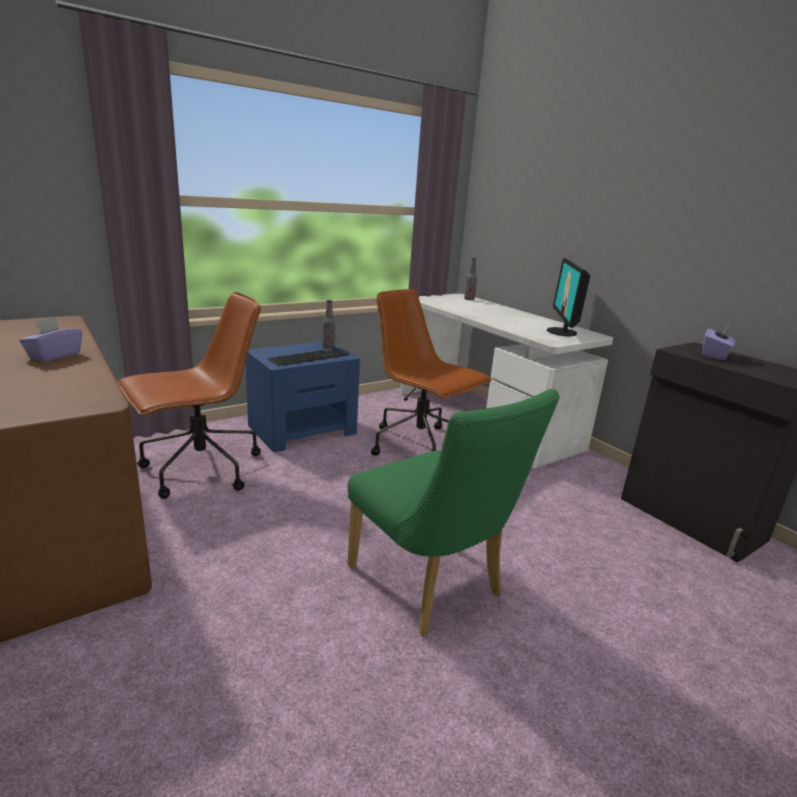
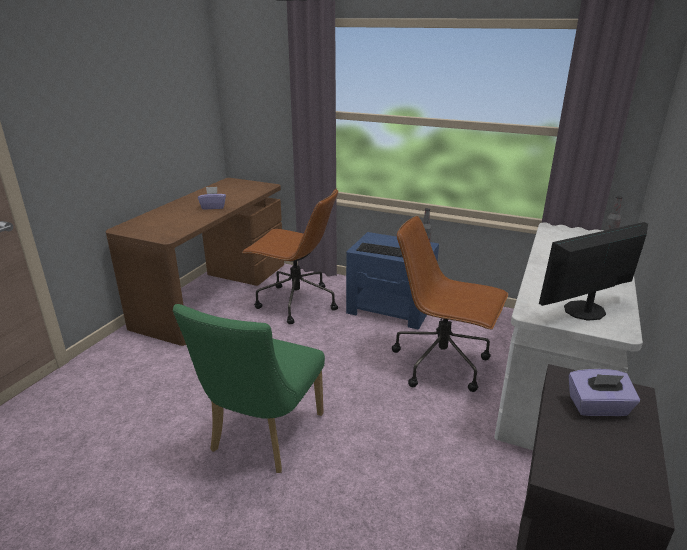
camera: 60 degrees right, 5 degrees up
brown office chair [371,289,492,456] -> brown office chair turned 75 degrees counterclockwise [392,216,508,392]

